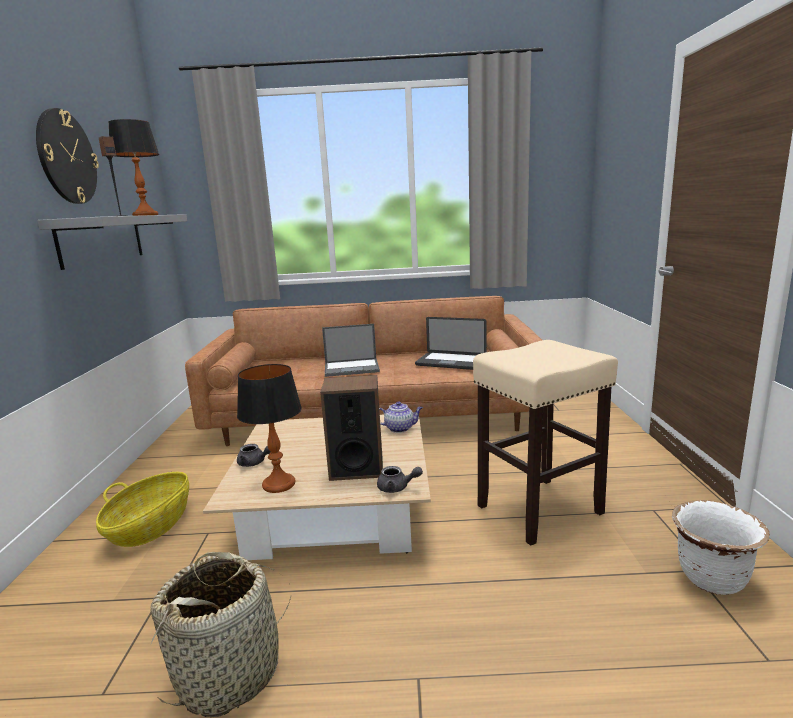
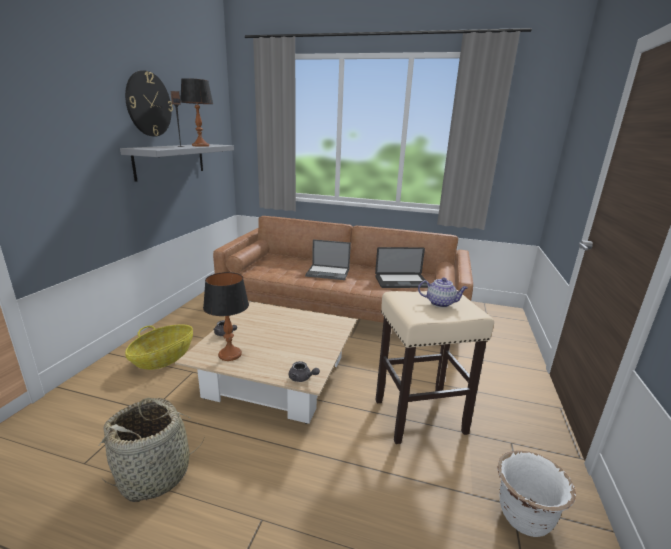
camera: 15 degrees right, 5 degrees up
speaker [320,375,383,481] -> none
teapot [379,401,423,433] -> teapot moved to [418,277,468,308]
laptop [415,317,487,370] -> laptop turned 45 degrees counterclockwise [375,247,428,288]

